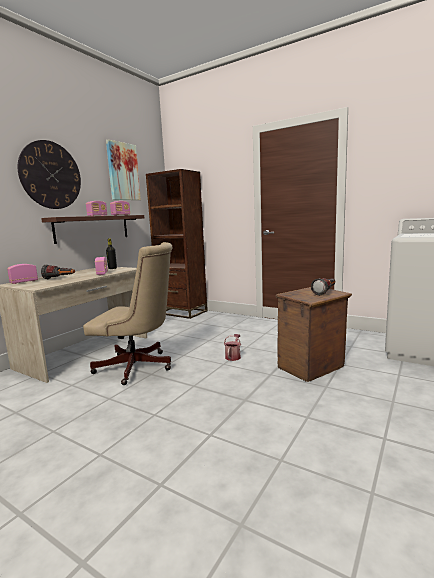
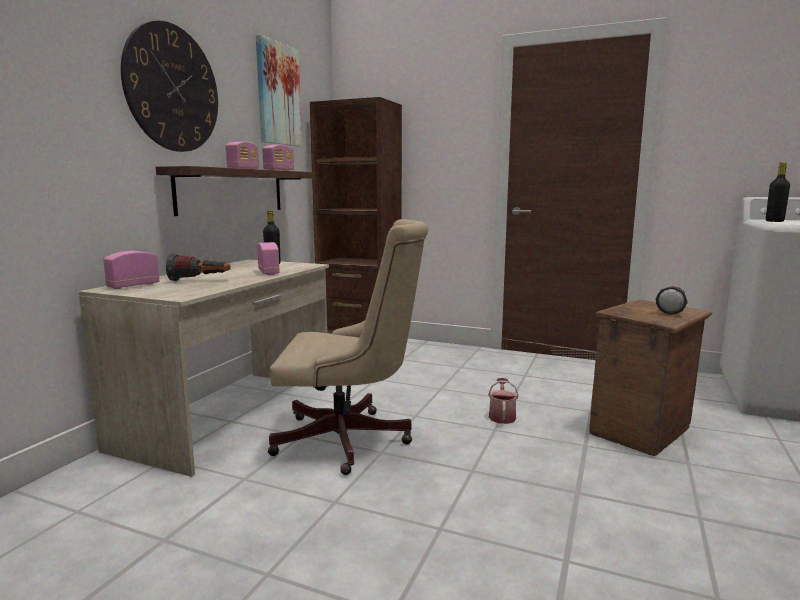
camera: 10 degrees left, 0 degrees up
none -> black bottle [766,162,790,222]

